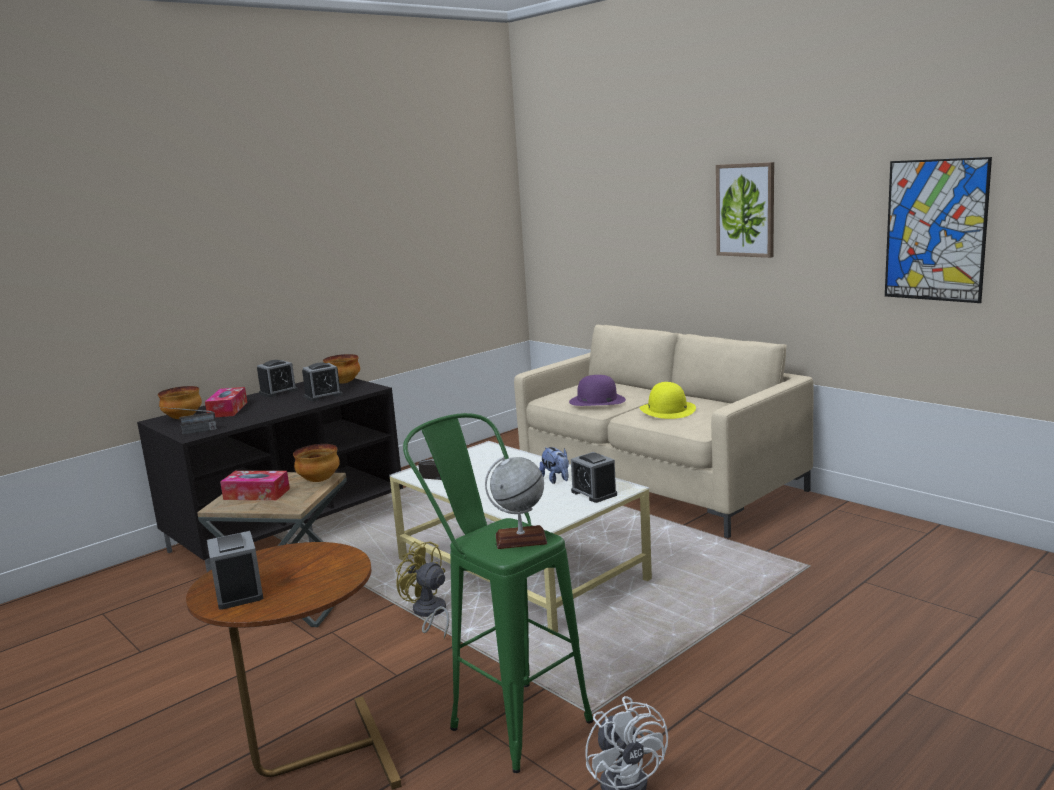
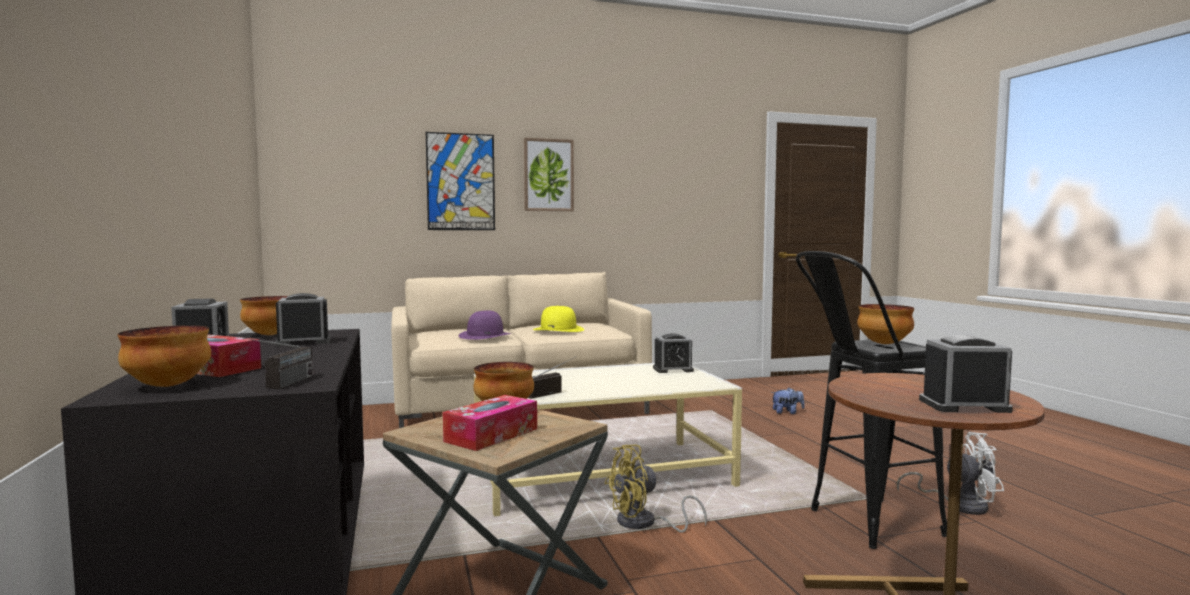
camera: 65 degrees left, 10 degrees down
alarm clock [302,363,343,401] -> alarm clock turned 105 degrees counterclockwise [275,293,330,346]
green stool [403,413,593,773] -> black stool [796,251,947,549]
globe [485,456,547,549] -> bowl [857,304,914,344]
plush toy [539,447,569,484] -> plush toy moved to [771,388,805,414]
picture [885,157,992,303] -> picture moved to [426,132,495,230]

